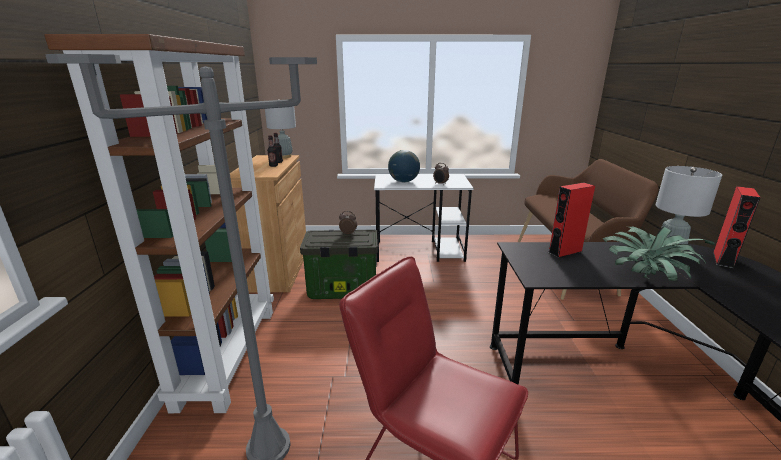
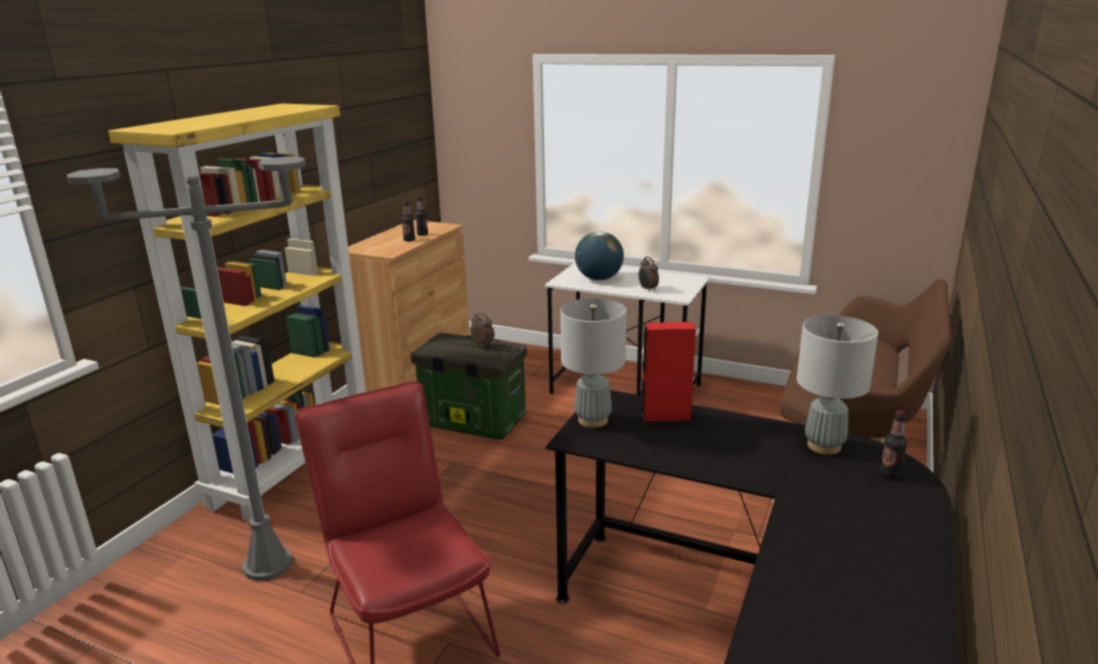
camera: 25 degrees right, 0 degrees up
brown bookcase [45,34,274,413] -> yellow bookcase [108,103,366,521]
grey table lamp [265,99,296,158] -> grey table lamp moved to [560,298,627,428]
potted plant [602,227,715,282] -> none
red speaker [713,186,761,269] -> bottle [880,410,907,479]

